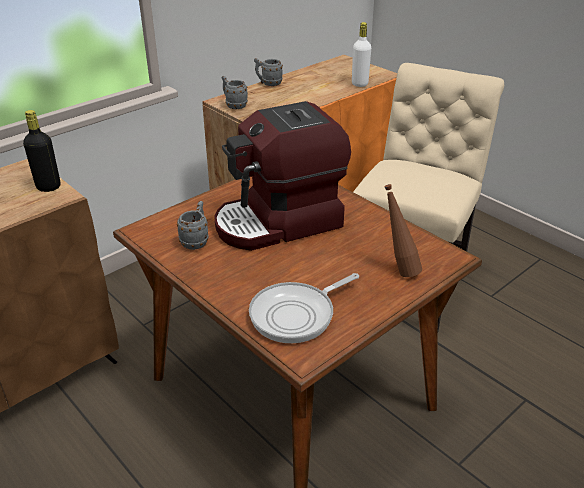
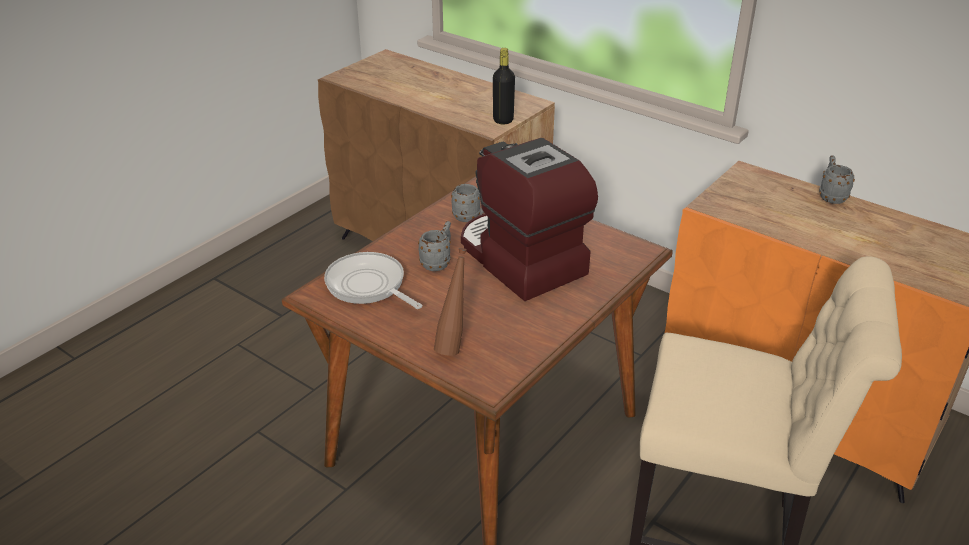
camera: 80 degrees right, 0 degrees up
grey mug [222,76,248,109] -> grey mug moved to [418,221,451,271]
white bottle [352,22,371,87] -> none

